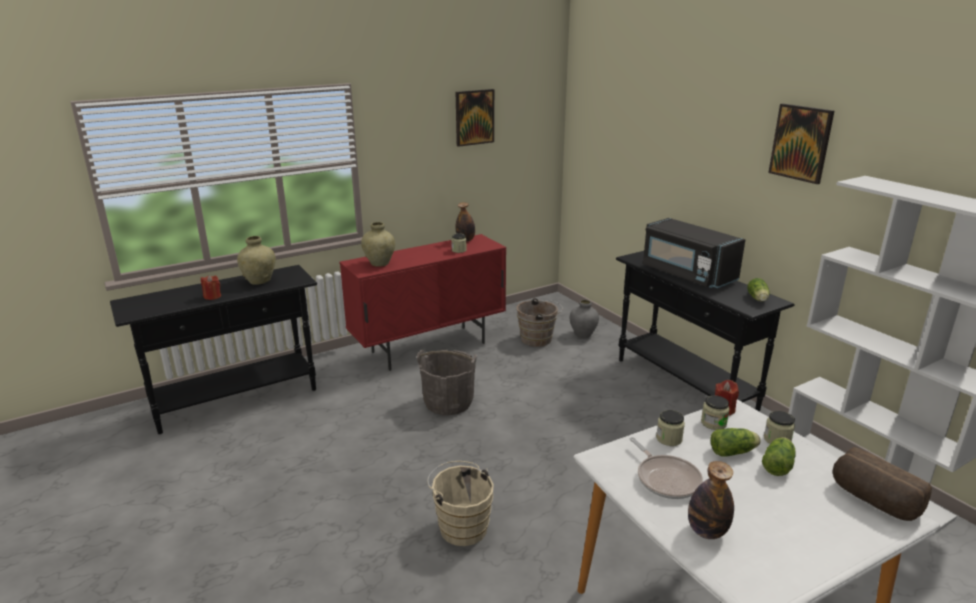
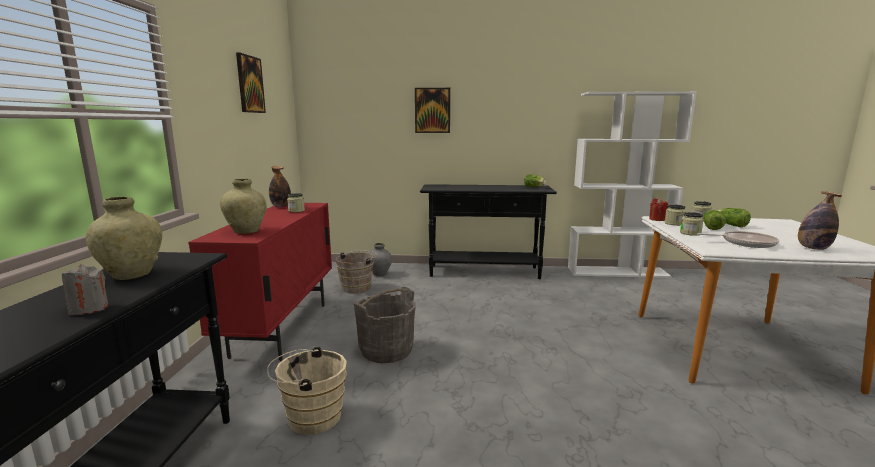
camera: 55 degrees left, 10 degrees down
red candle [201,275,221,300] -> grey candle [62,264,109,315]
beige bucket [427,461,494,546] -> beige bucket moved to [267,347,347,435]
black microwave [642,218,745,288] -> none
picture [768,104,834,184] -> picture moved to [415,88,450,133]
bread [833,447,932,521] -> none

